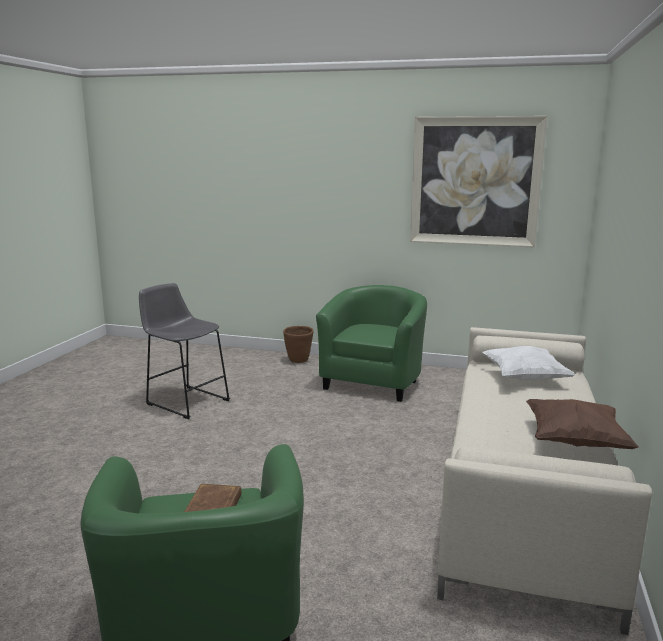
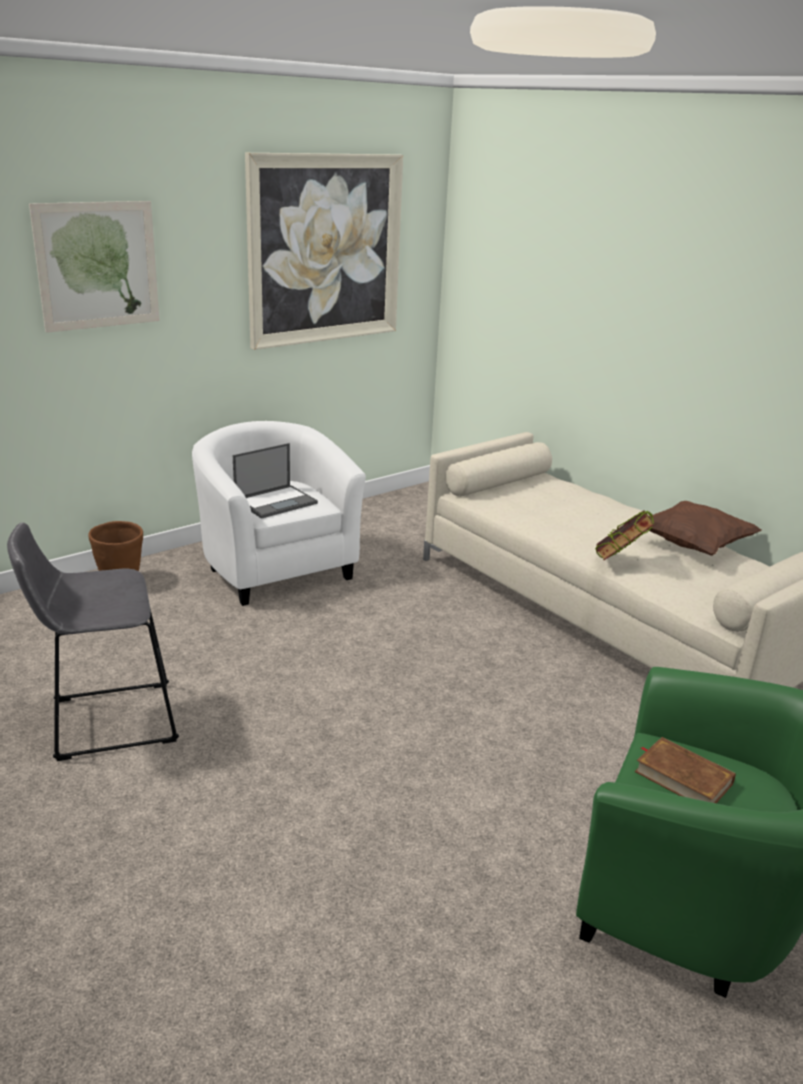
camera: 55 degrees left, 10 degrees up
green armchair [316,285,427,402] -> white armchair [192,421,366,606]
white pillow [482,346,576,381] -> none
none -> picture [29,201,159,333]
none -> laptop [233,443,318,519]
none -> book [595,510,654,560]

